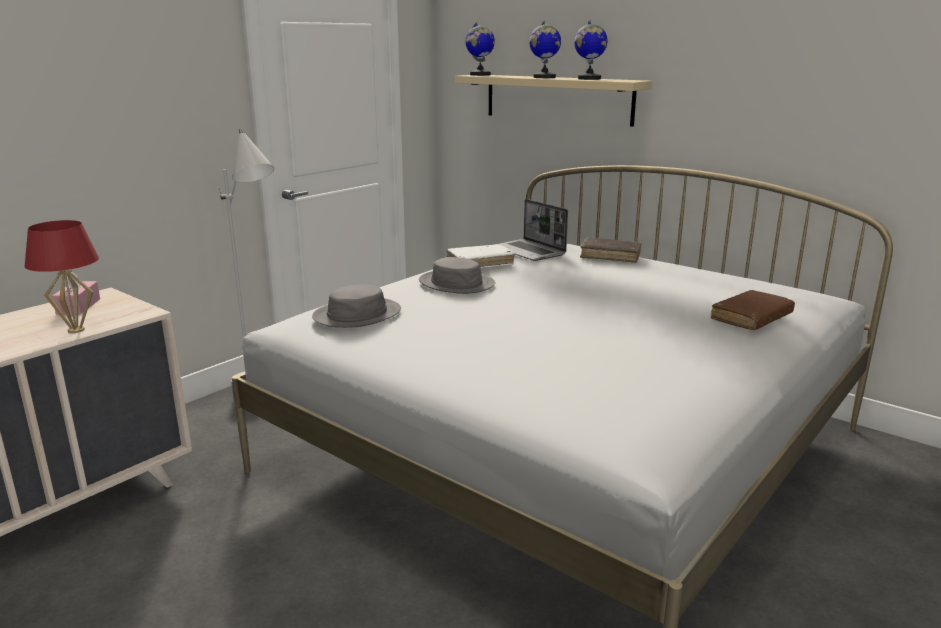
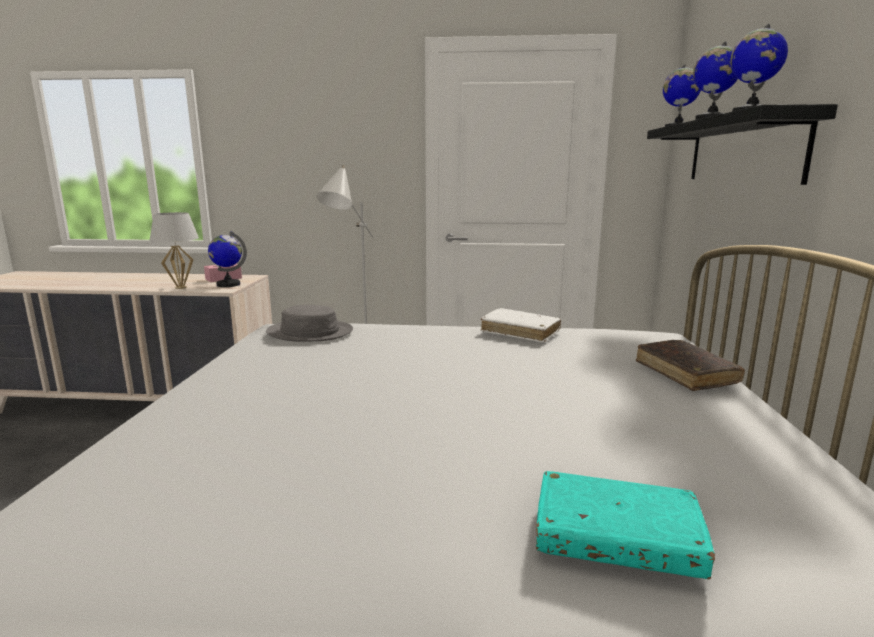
camera: 55 degrees right, 5 degrees down
red table lamp [25,220,99,333] -> white table lamp [150,212,199,289]
grey hat [419,257,495,294] -> none
beige shelf [455,75,653,127] -> black shelf [647,104,838,185]
laptop [494,199,568,261] -> none
brown book [711,290,795,330] -> turquoise book [536,471,715,579]
none -> globe [208,231,247,287]

